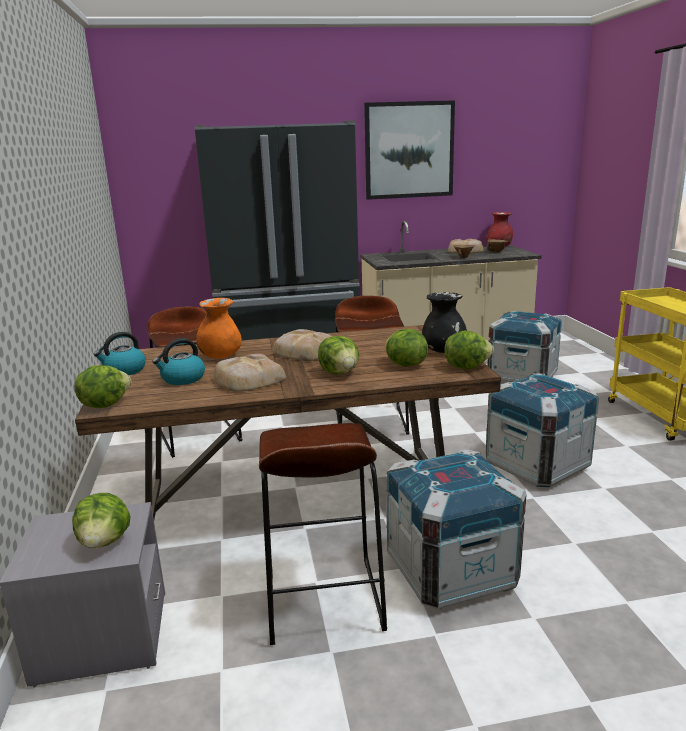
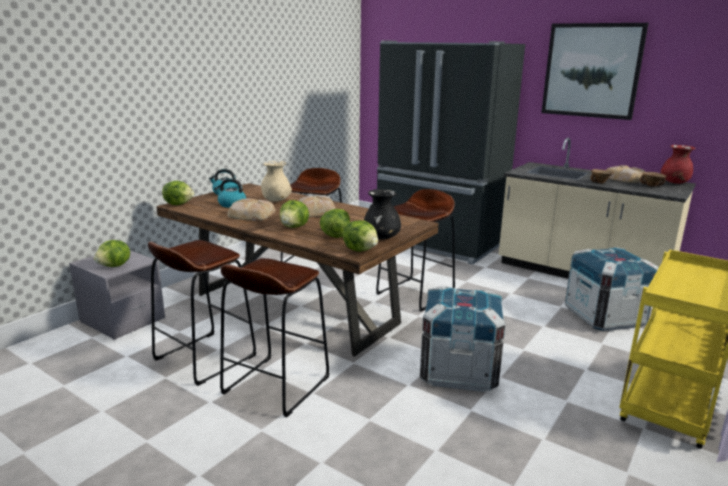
camera: 45 degrees right, 0 degrees up
orange vase [196,298,242,359] -> beige vase [261,161,292,202]
crate [386,449,527,609] -> brown stool [220,258,330,417]

